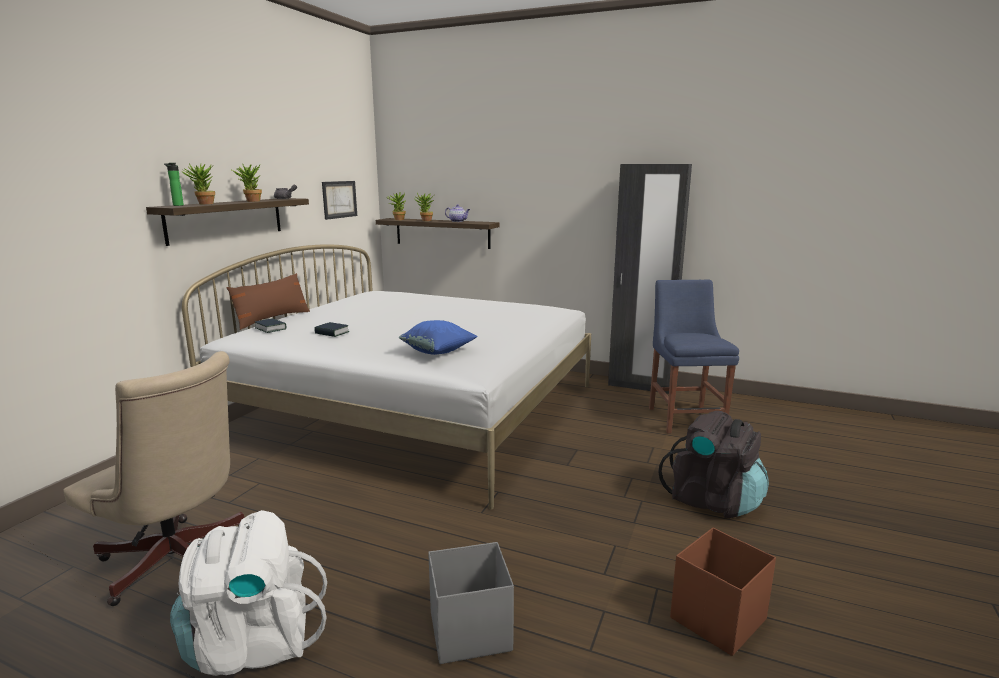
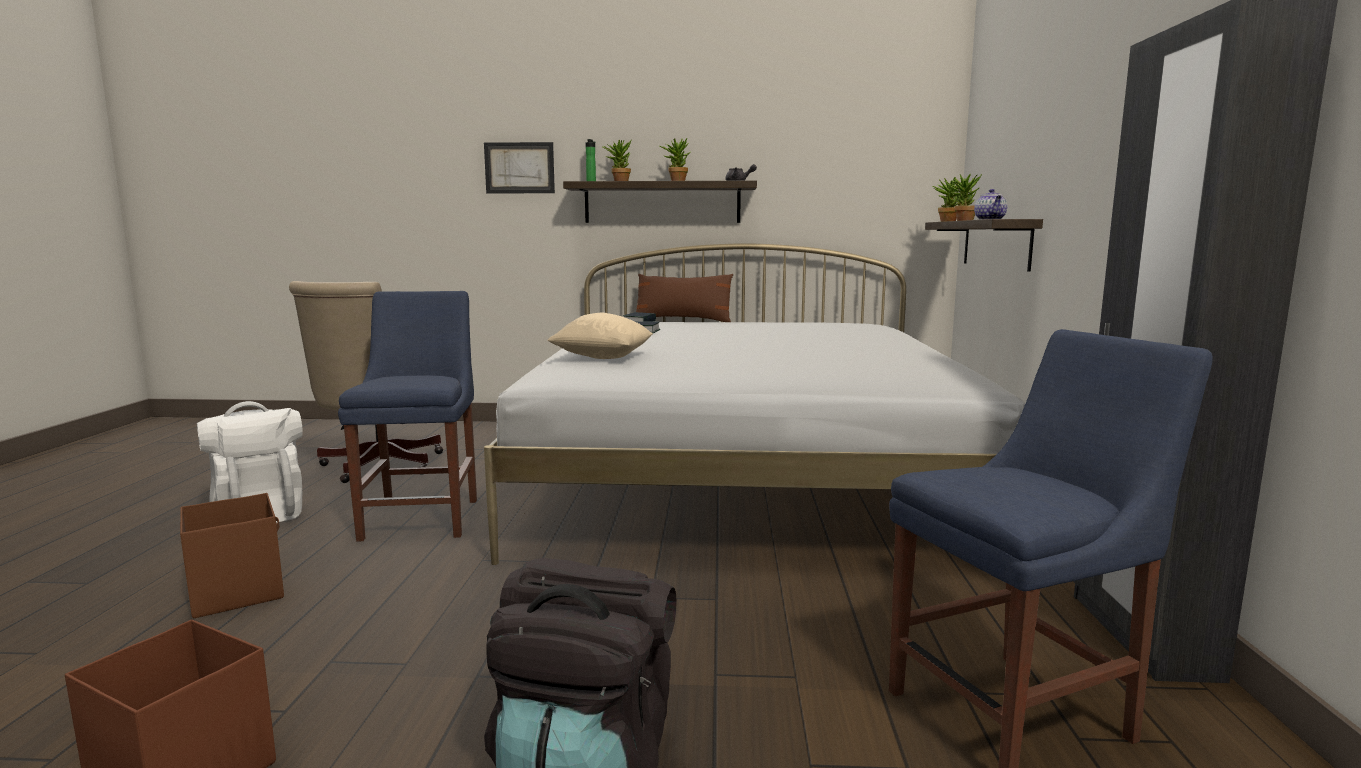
camera: 70 degrees right, 5 degrees down
picture [322,181,357,220] -> picture moved to [484,142,555,193]
blue pillow [399,320,478,355] -> beige pillow [547,313,653,359]
grey storage box [428,542,514,664] -> brown storage box [180,493,284,618]
none -> blue chair [338,291,477,542]

